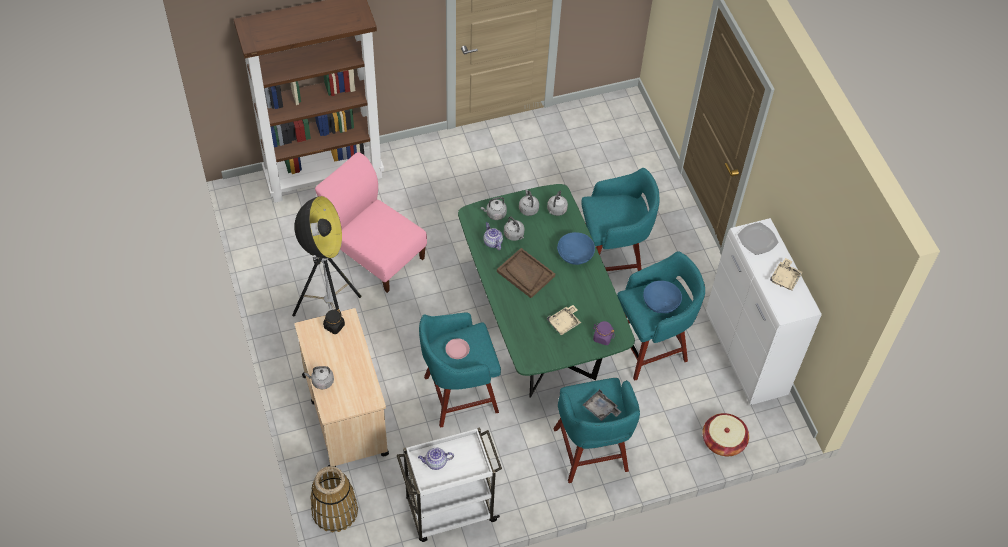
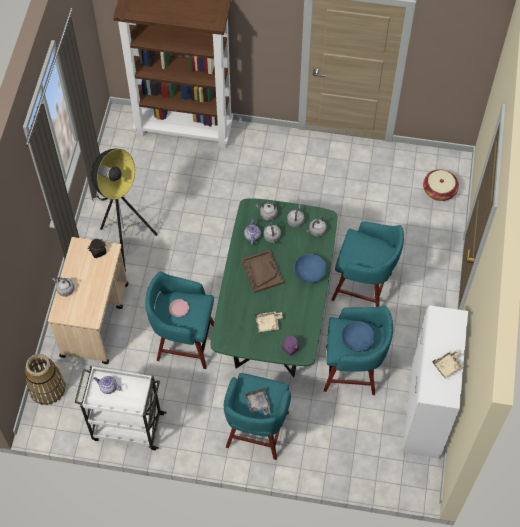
camera: 30 degrees right, 5 degrees up
pink chair [315,152,427,293] -> none
basket [702,413,749,456] -> basket moved to [423,169,459,201]
plate [738,222,779,255] -> none

